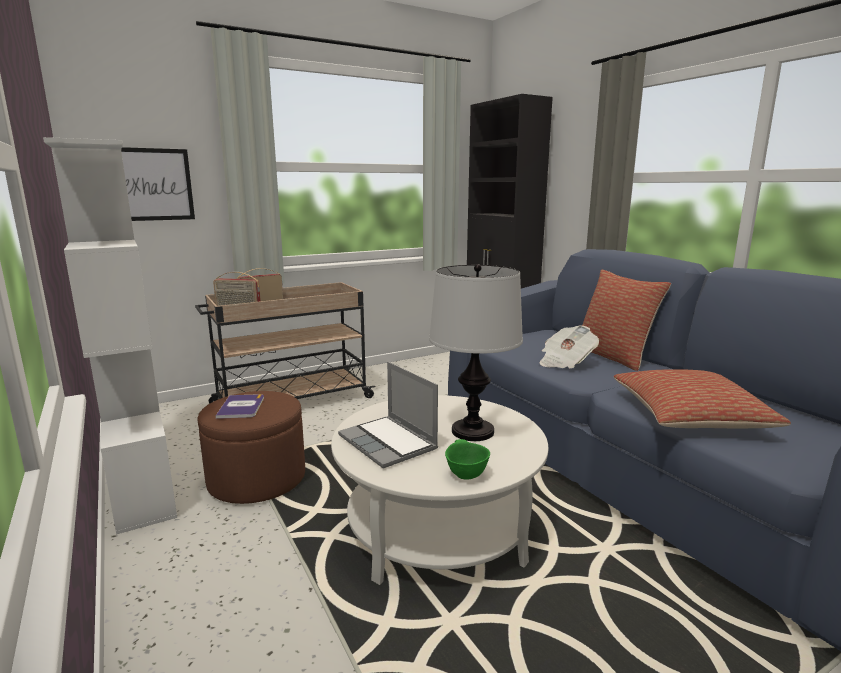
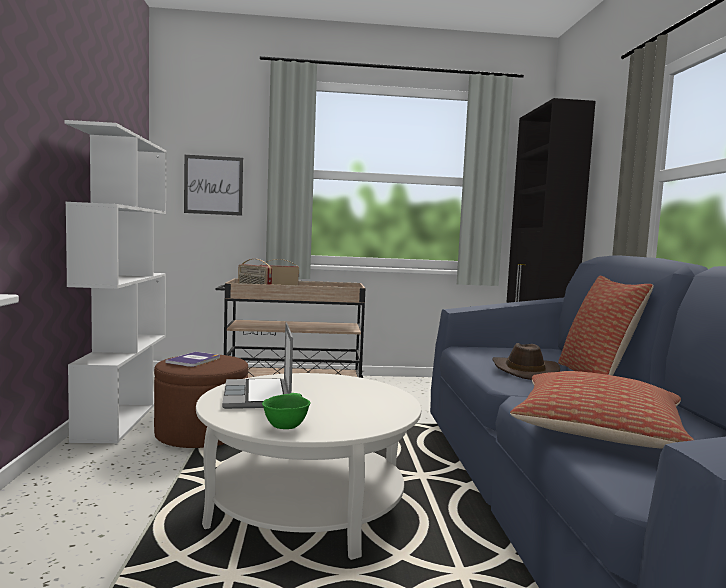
camera: 25 degrees right, 10 degrees down
table lamp [429,264,523,441] -> none
newspaper [539,325,599,368] -> brown hat [492,343,560,380]

